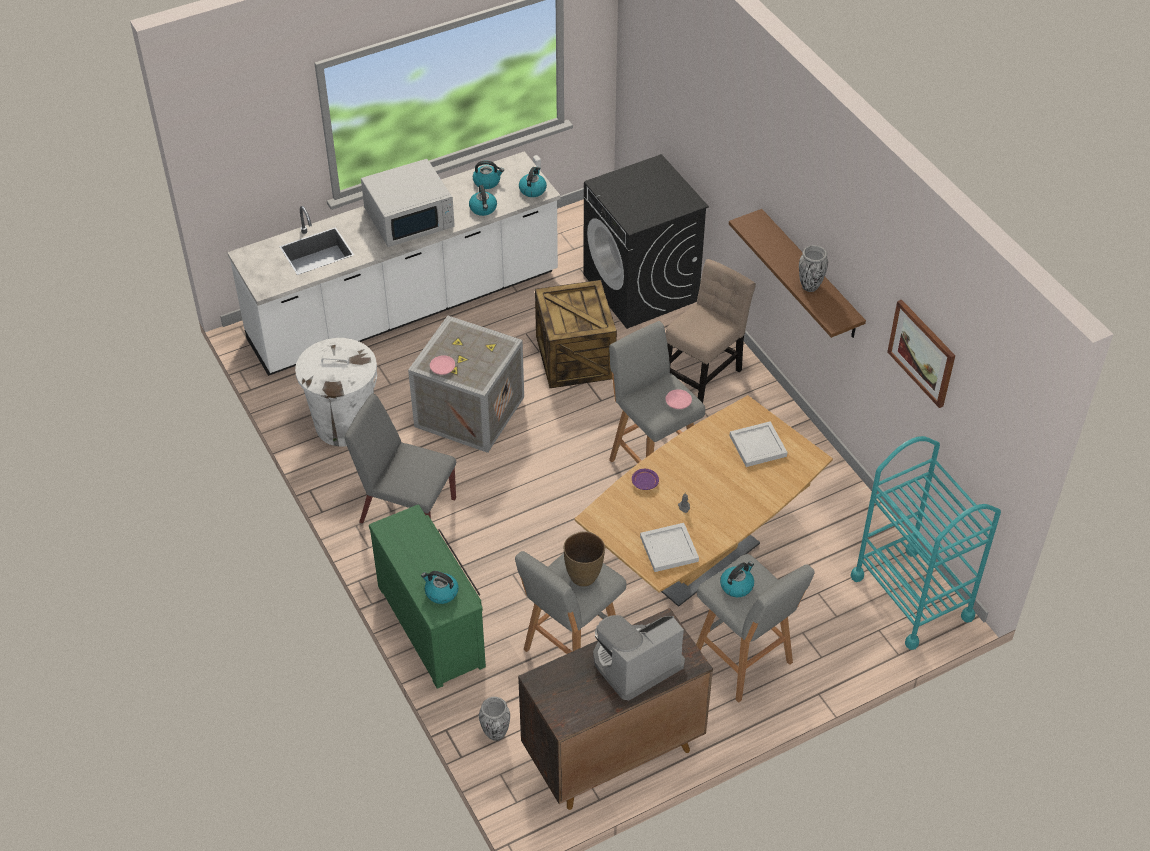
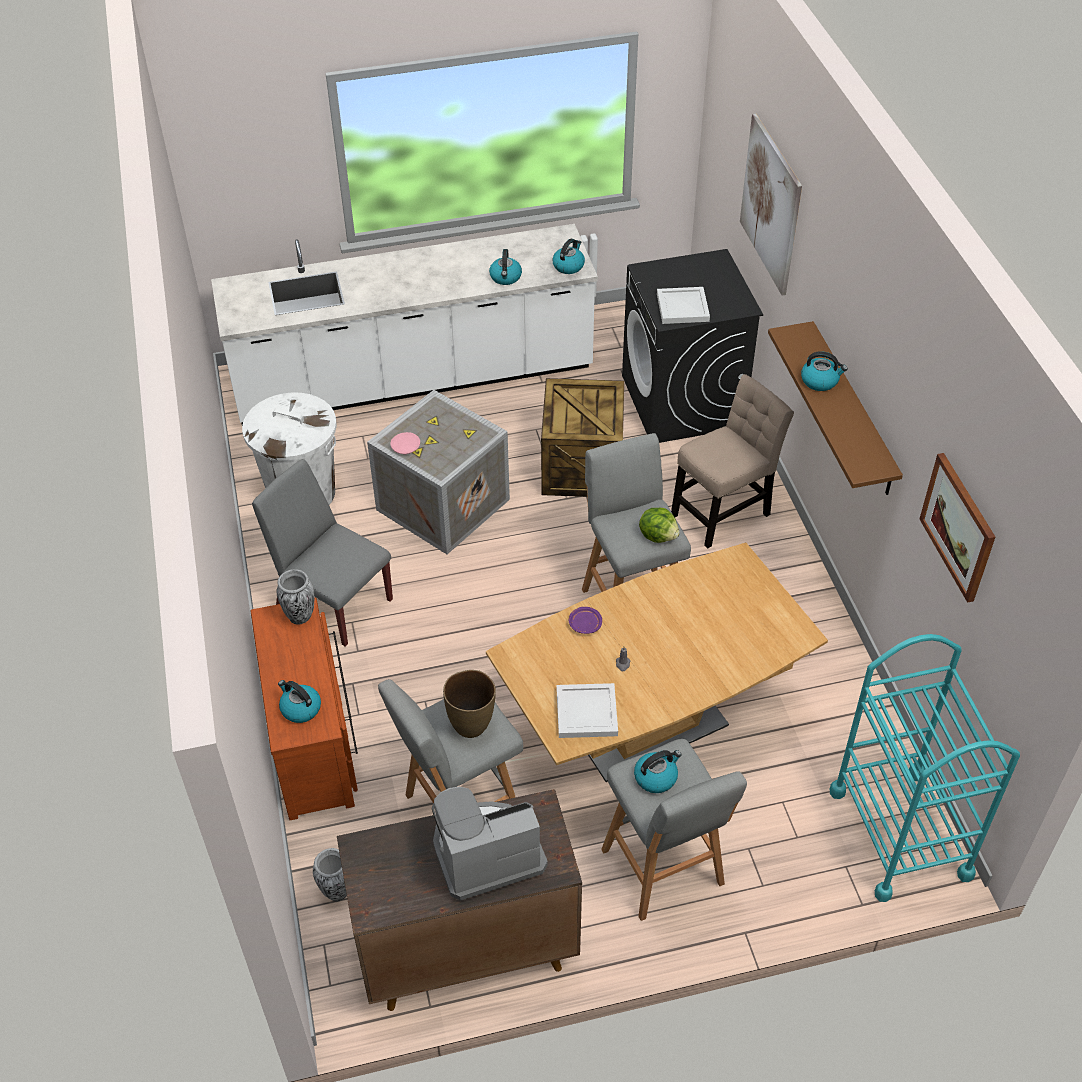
camera: 15 degrees right, 0 degrees up
white microwave [361,159,455,247] -> none
green dresser [369,504,486,689] -> brown dresser [250,597,358,820]
kettle [473,161,504,189] -> kettle moved to [801,351,848,391]
pink plate [665,389,692,409] -> lettuce [639,508,680,543]
white tray [730,421,788,467] -> white tray moved to [657,287,710,324]
vase [799,245,828,292] -> vase moved to [277,569,314,625]
none -> picture [740,114,802,295]

